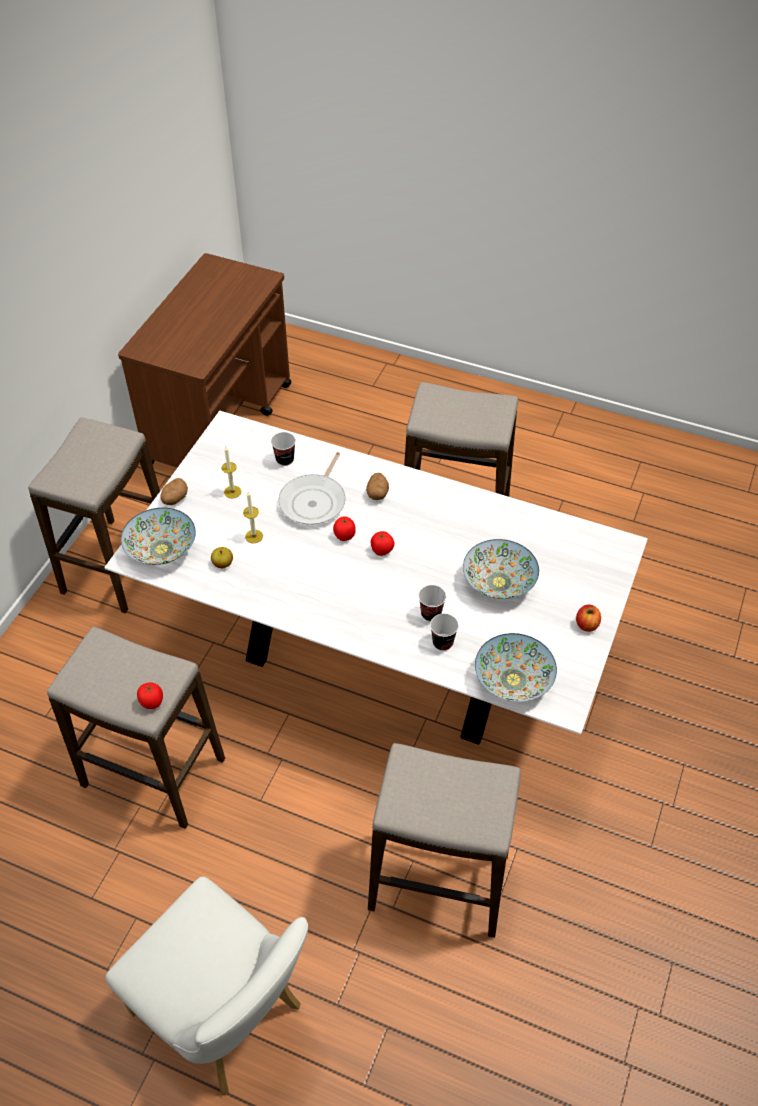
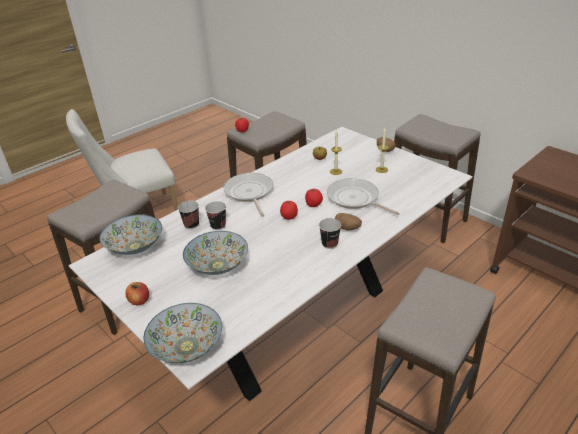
camera: 115 degrees right, 15 degrees down
bowl [121,508,196,565] -> bowl moved to [144,303,222,363]
cup [271,432,296,466] -> cup moved to [319,218,341,249]
none -> frying pan [223,173,273,217]

